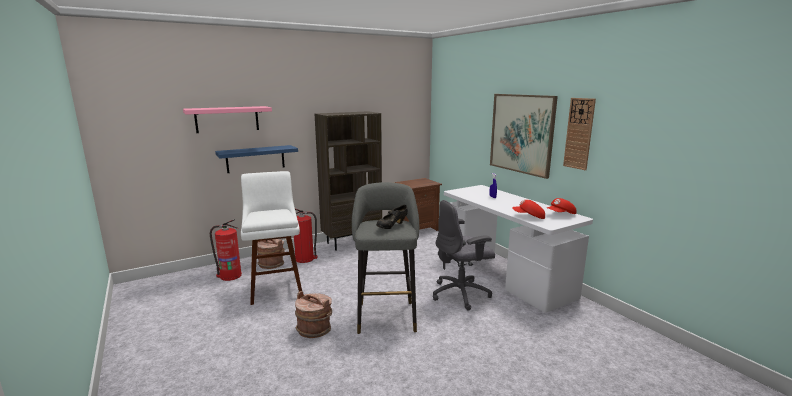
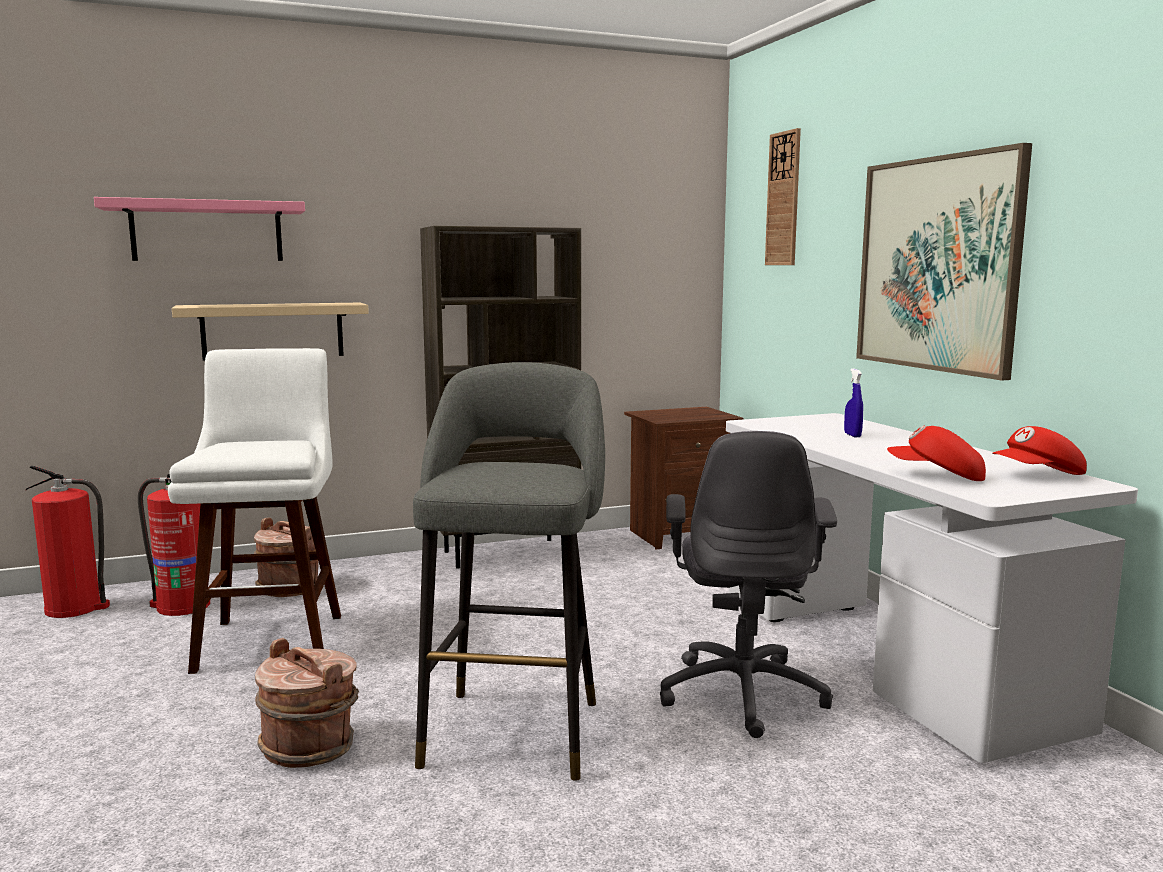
camera: 10 degrees right, 5 degrees down
blue shelf [215,145,298,173] -> beige shelf [172,303,369,361]
fire extinguisher [294,209,317,263] -> fire extinguisher moved to [26,466,110,618]
black shoe [376,205,408,229] -> none
grey office chair [433,200,495,310] -> grey office chair turned 75 degrees counterclockwise [660,431,837,738]
wall clock [563,98,596,170] -> wall clock moved to [765,128,801,265]

